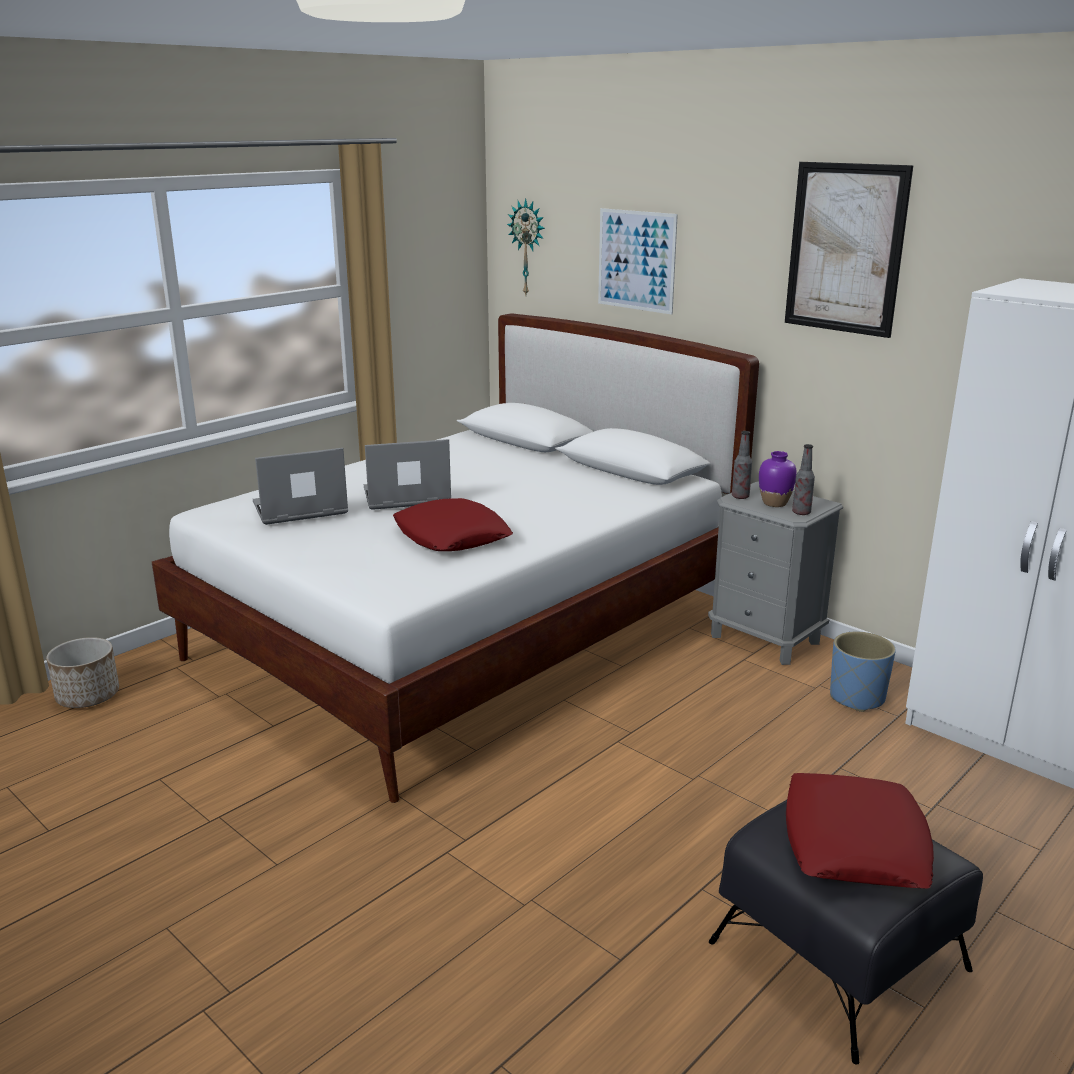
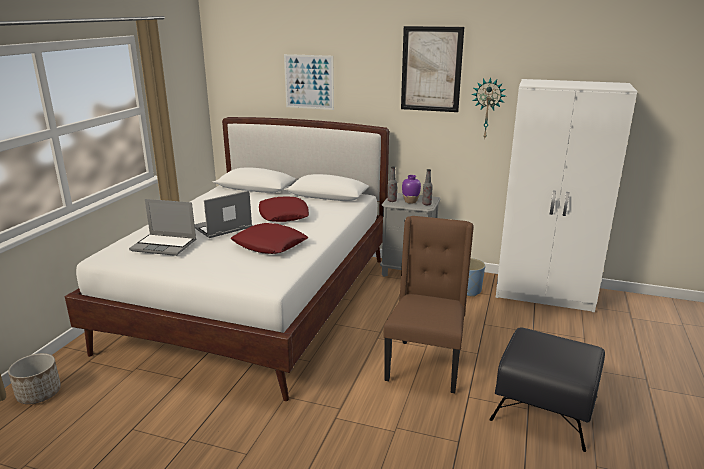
camera: 25 degrees left, 0 degrees up
laptop [253,448,348,525] -> laptop turned 120 degrees counterclockwise [129,199,196,256]
wall clock [507,198,545,295] -> wall clock moved to [471,77,506,140]
red pillow [786,773,934,889] -> red pillow moved to [259,196,309,222]
none -> brown chair [384,216,474,393]

